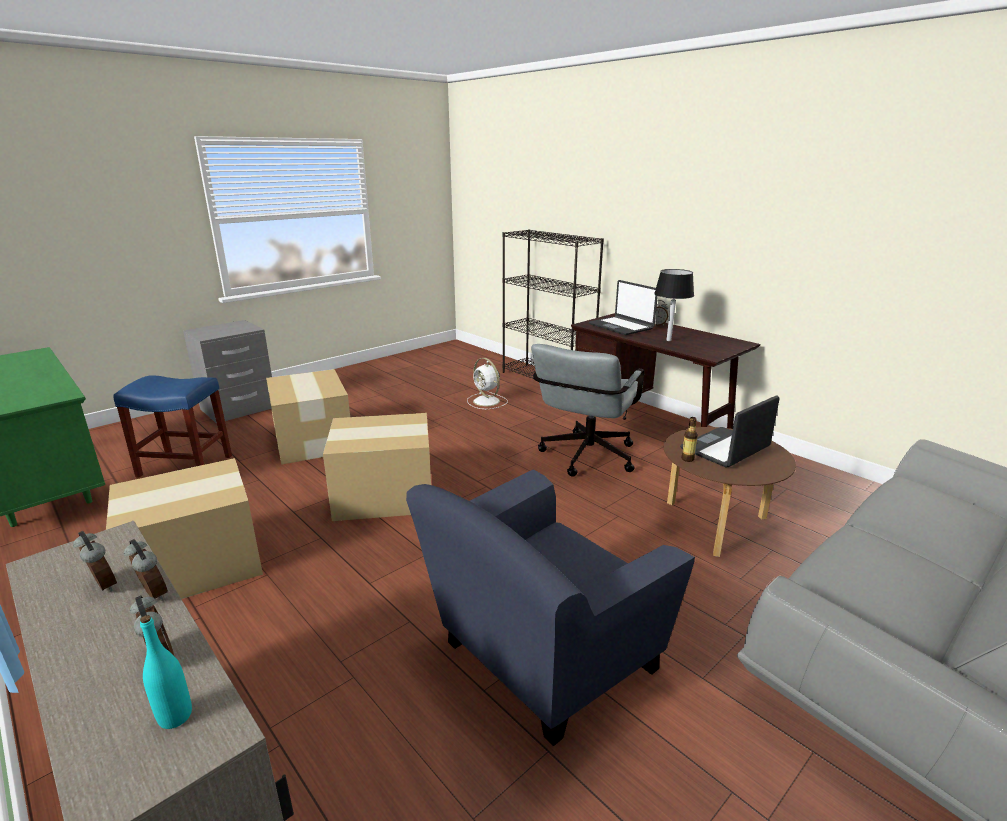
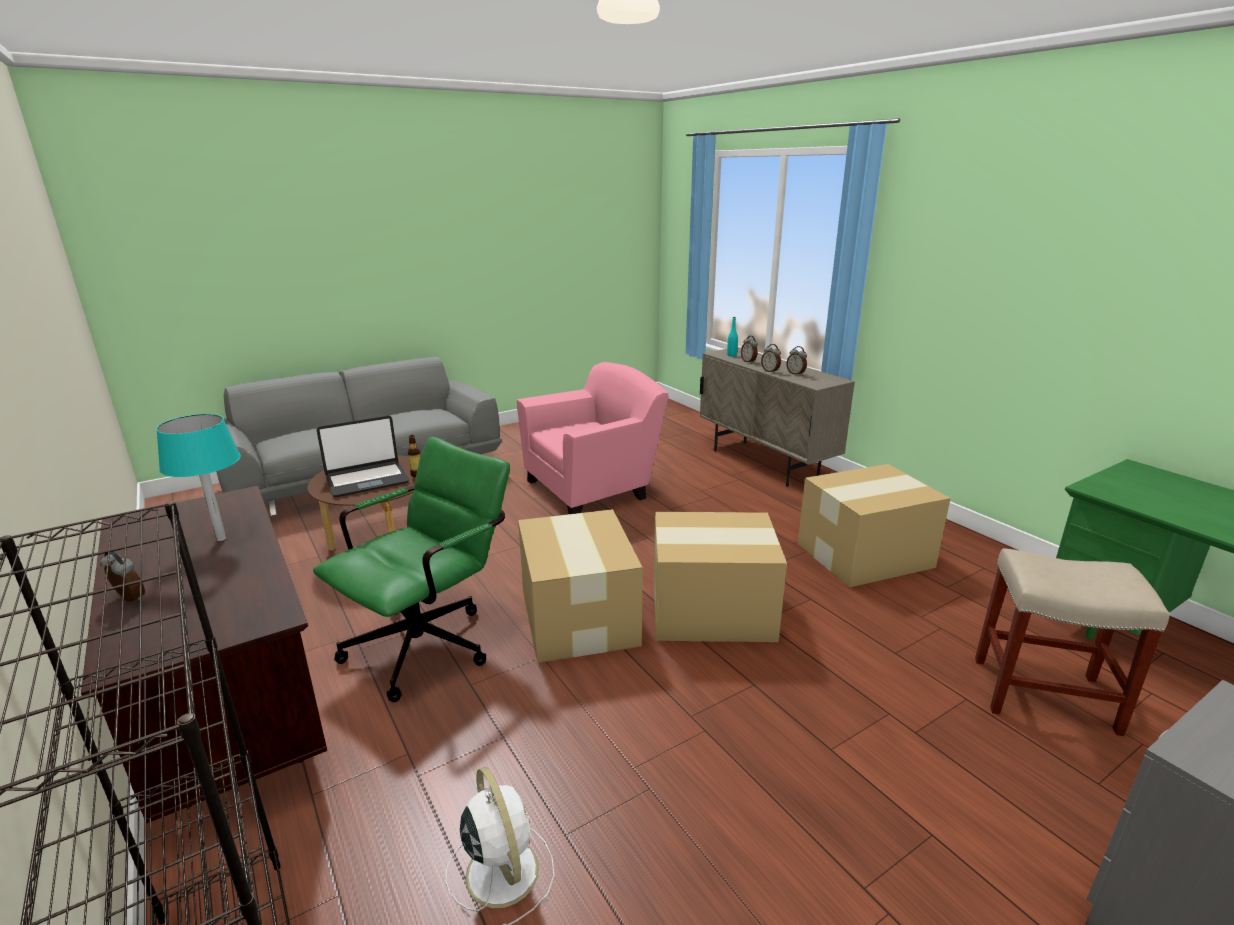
camera: 170 degrees left, 0 degrees up
blue stool [113,375,232,478] -> beige stool [975,548,1169,736]
cardboard box [266,369,350,465] -> cardboard box moved to [518,509,643,663]
blue armchair [406,469,695,746] -> pink armchair [517,362,669,514]
grey office chair [531,344,644,477] -> green office chair [313,437,510,702]
laptop [589,280,658,335] -> none
black table lamp [654,269,694,341] -> turquoise table lamp [156,414,241,541]

